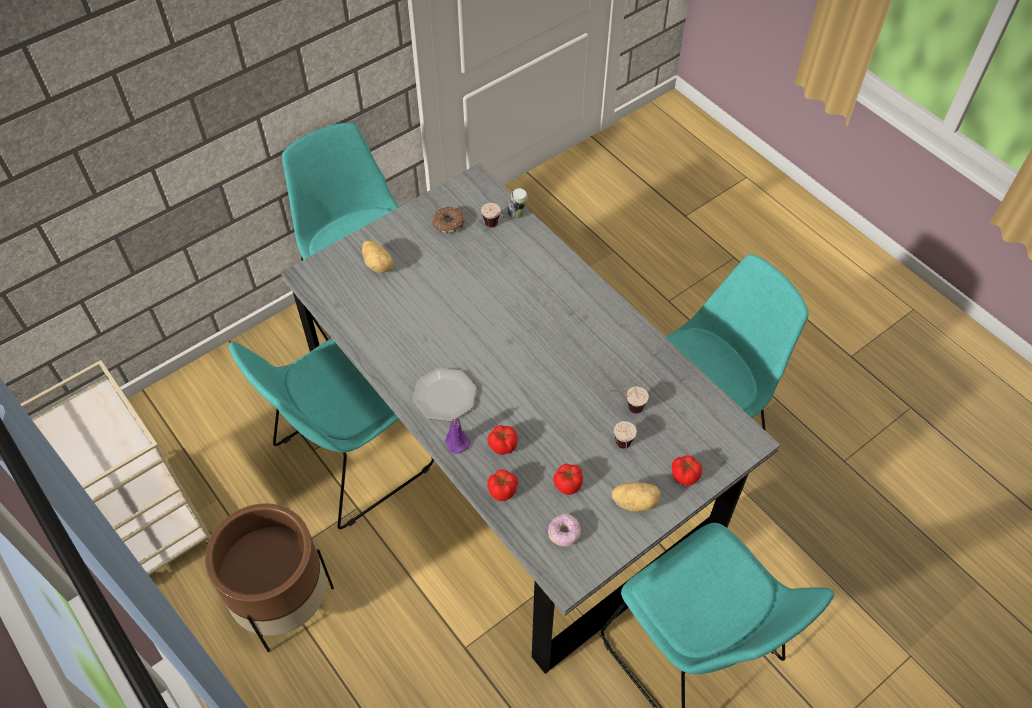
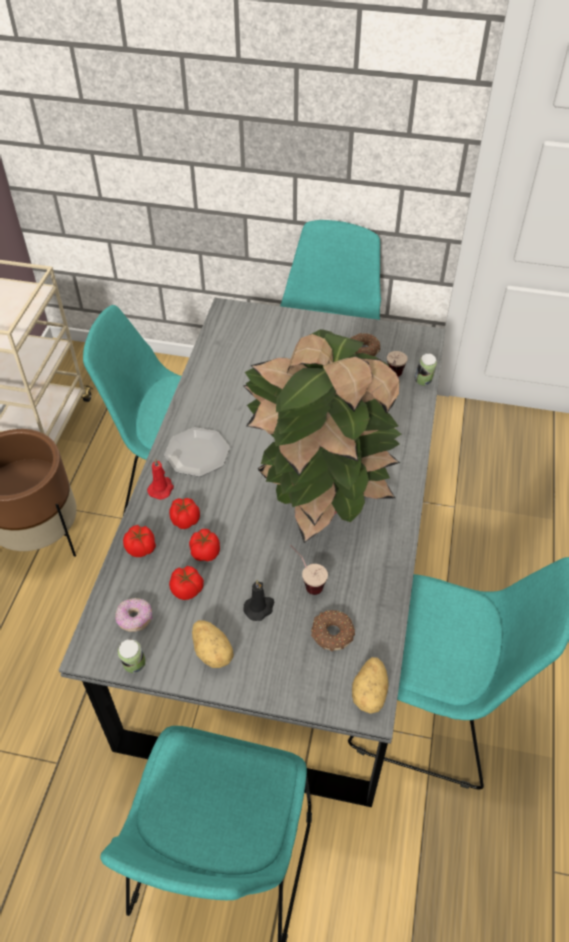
camera: 50 degrees right, 5 degrees down
potato [362,240,393,273] -> potato moved to [352,657,389,714]
purple candle [445,418,471,454] -> red candle [147,458,174,500]
cup [614,421,637,450] -> black candle [243,580,274,621]
tomato [672,455,702,486] -> tomato moved to [189,529,220,562]
none -> can [117,639,146,673]
none -> potted plant [243,329,401,543]
none -> donut [311,610,355,651]

